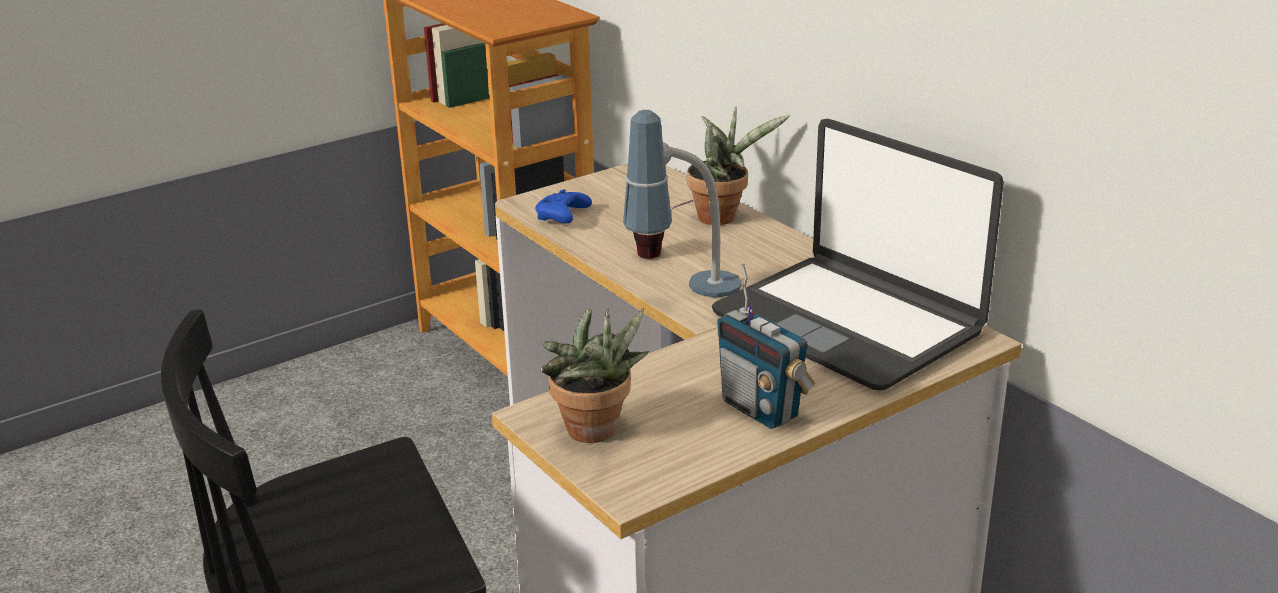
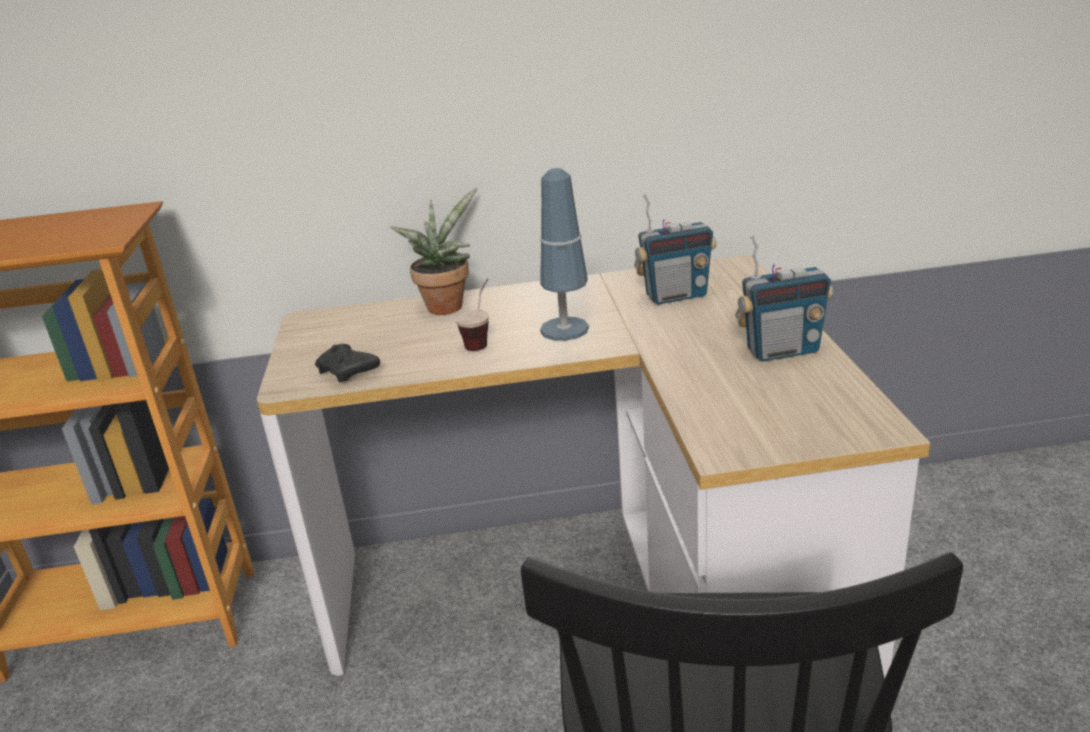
camera: 60 degrees left, 0 degrees up
blue game controller [535,189,592,224] -> black game controller [315,344,380,382]
potted plant [540,307,649,443] -> none
laptop [712,119,1004,390] -> radio [634,194,716,305]

